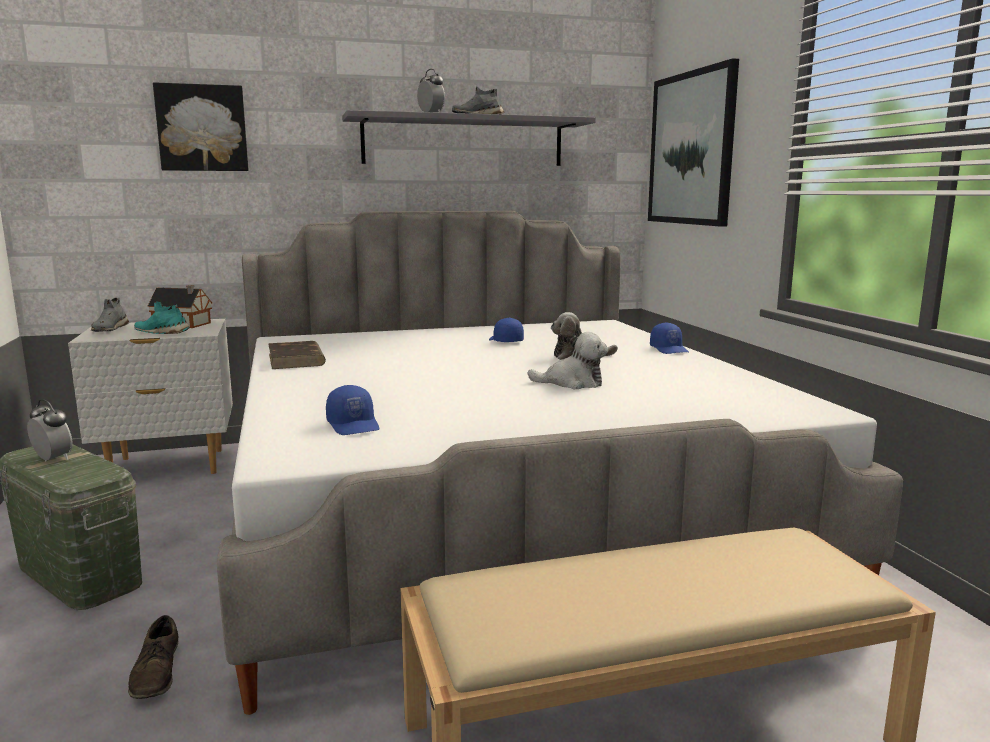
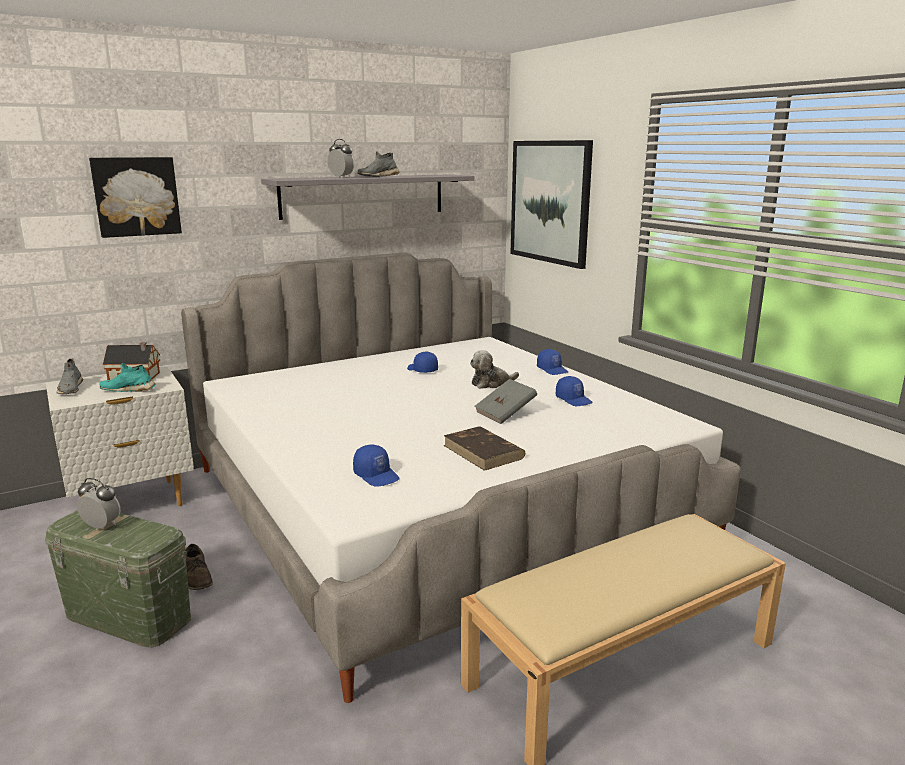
camera: 15 degrees left, 5 degrees up
brown shoe [128,615,179,699] -> brown shoe moved to [185,544,213,590]
brown book [268,341,326,369] -> brown book moved to [443,426,525,471]
plush toy [527,332,608,389] -> grey book [474,379,537,424]
none -> blue cap [556,376,593,406]

